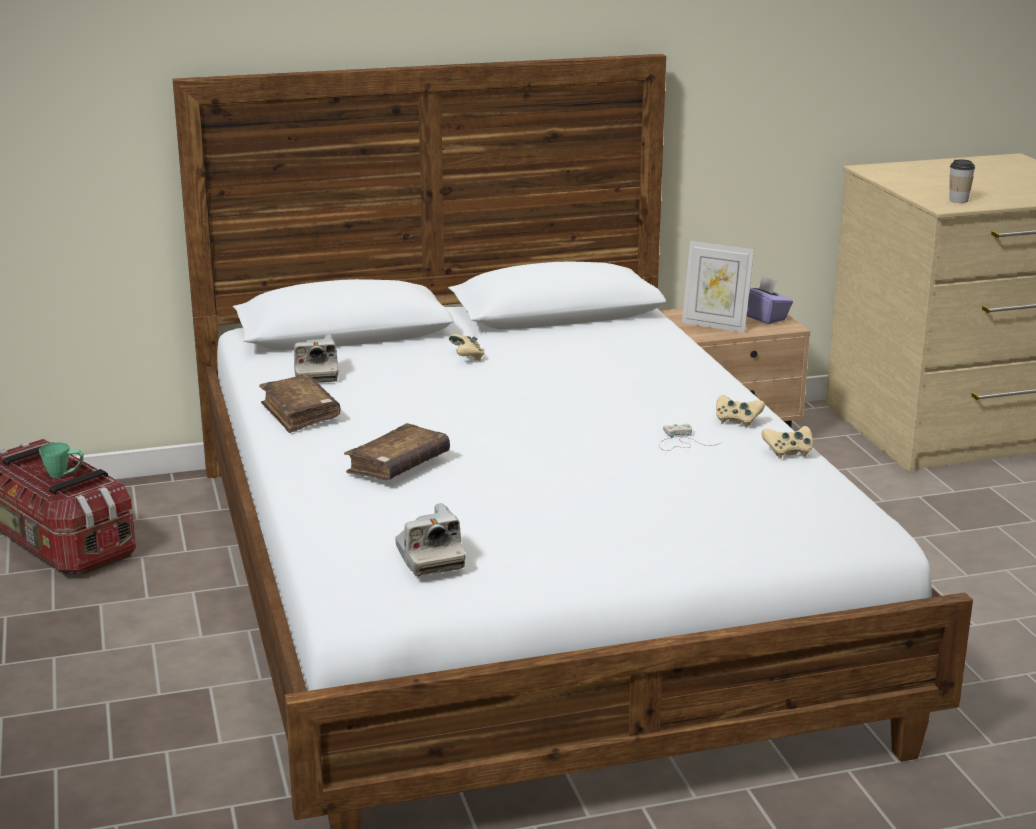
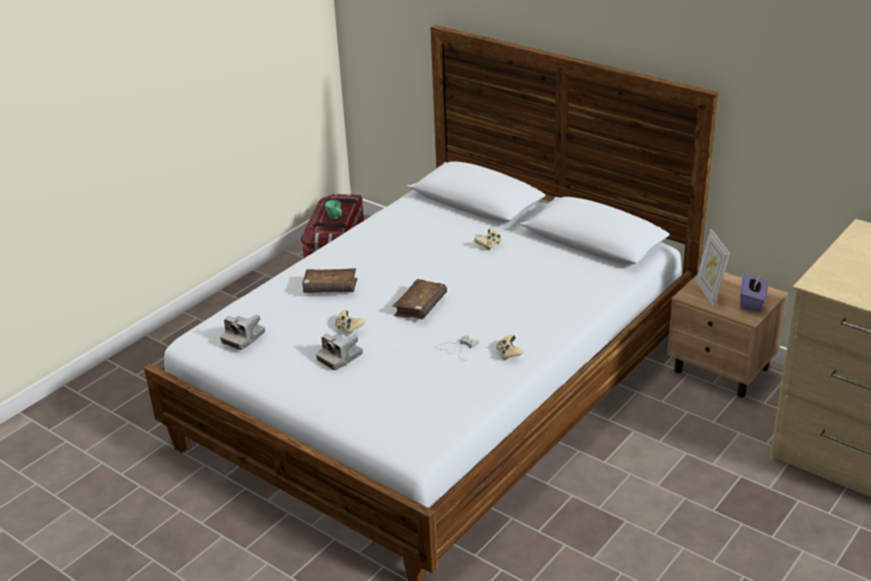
camera: 55 degrees right, 10 degrees up
brown book [259,374,341,433] -> brown book moved to [393,279,447,319]
camera [294,334,338,383] -> camera moved to [316,334,363,370]
beige game controller [762,426,813,459] -> beige game controller moved to [335,310,365,335]
cup [949,160,975,203] -> none

